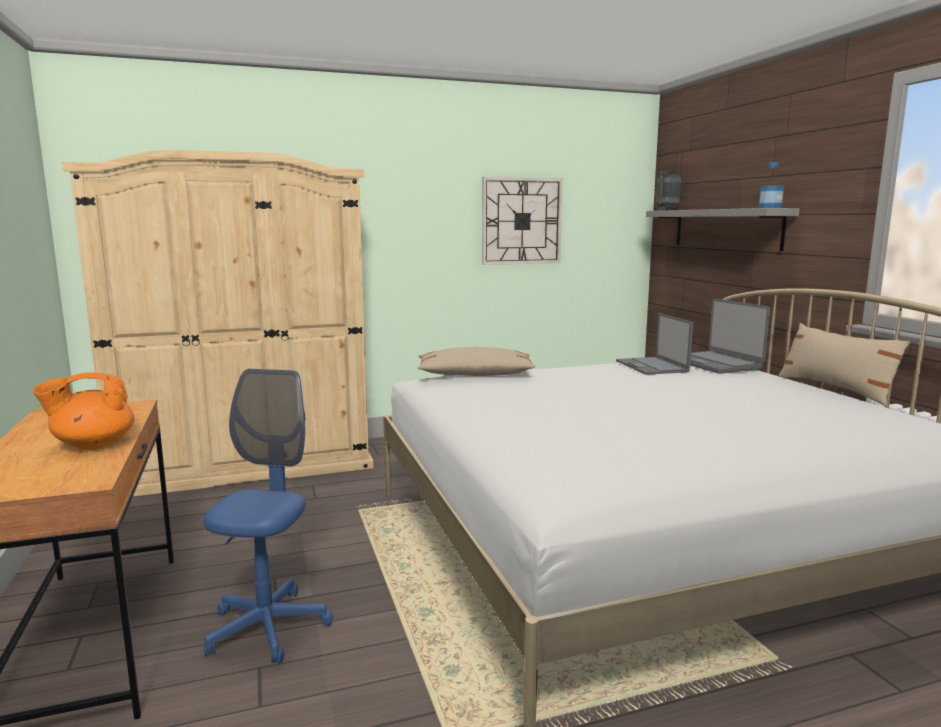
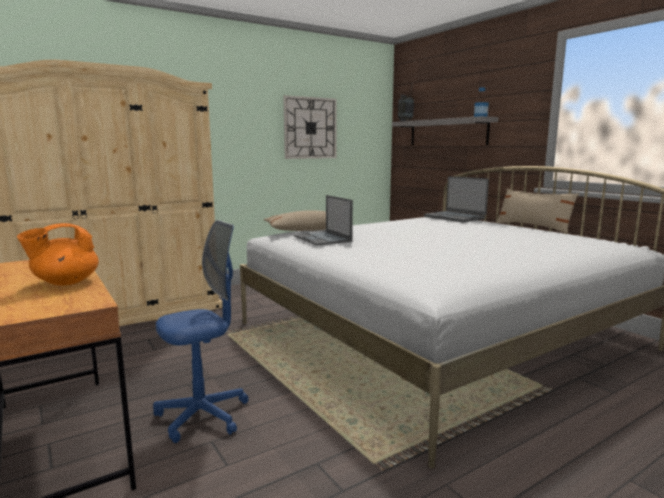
camera: 15 degrees left, 0 degrees up
blue office chair [203,369,333,663] -> blue office chair turned 60 degrees clockwise [153,220,249,443]
laptop [616,313,693,375] -> laptop moved to [294,195,353,246]

